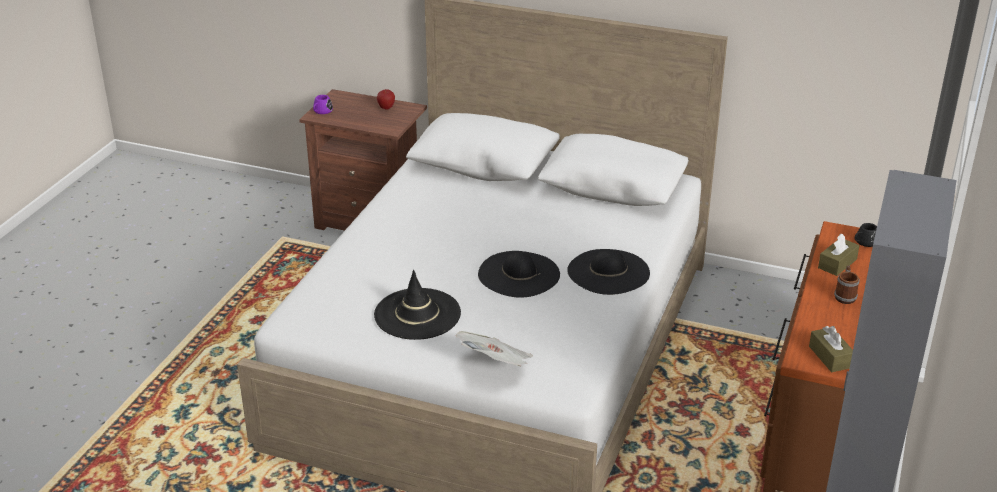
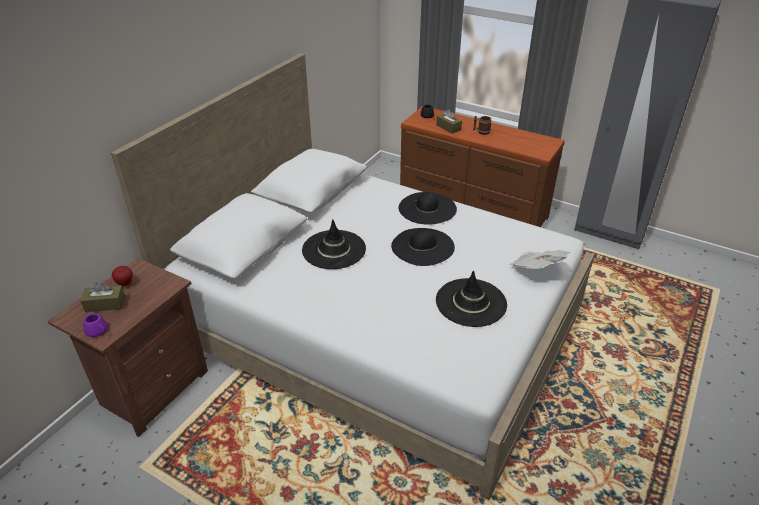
camera: 80 degrees left, 5 degrees up
brown tissue box [809,326,853,372] -> brown tissue box moved to [81,282,125,312]
none -> black hat [302,219,366,269]

